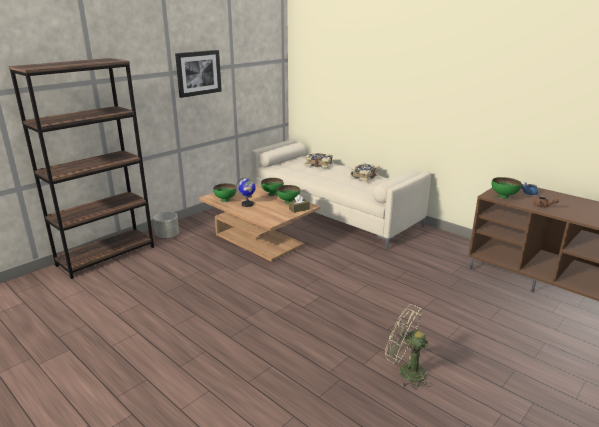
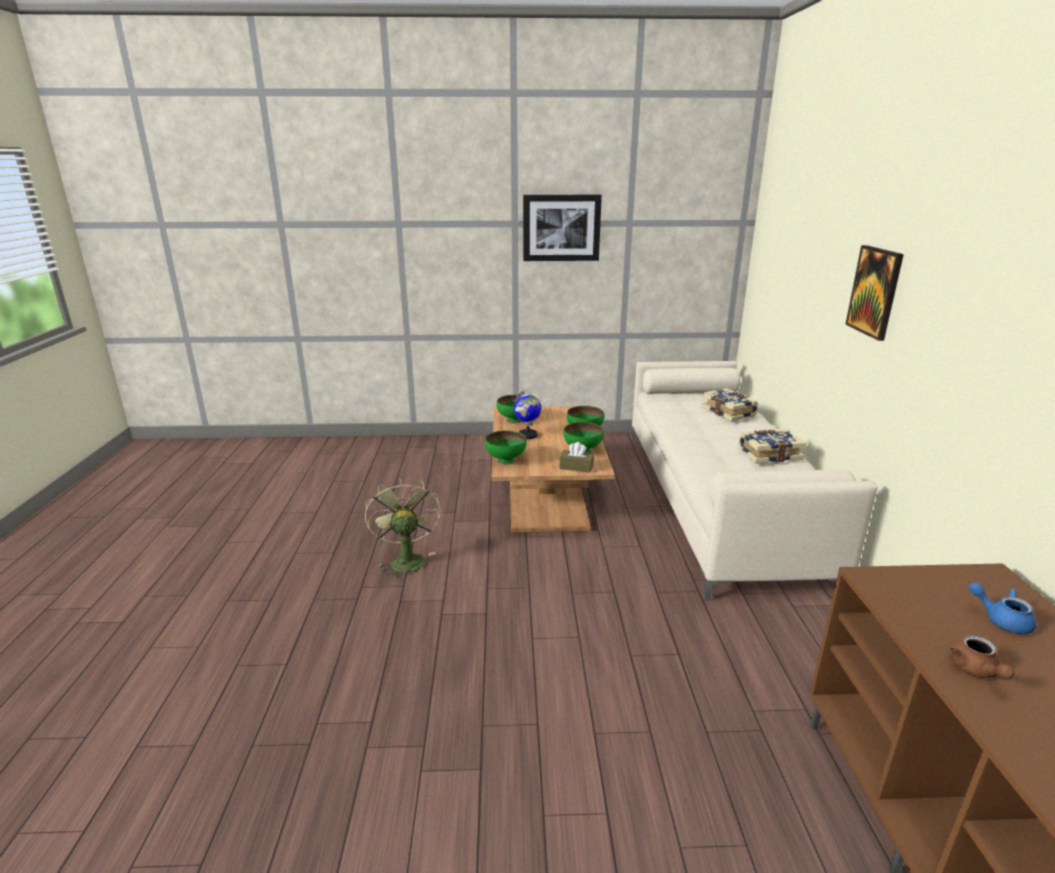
camera: 45 degrees right, 0 degrees up
brown bookcase [8,58,154,279] -> none
grey planter [153,212,179,238] -> none
green fan [385,304,432,390] -> green fan moved to [365,478,441,580]
green bowl [491,177,521,199] -> green bowl moved to [485,431,527,465]
none -> picture [845,245,904,341]

